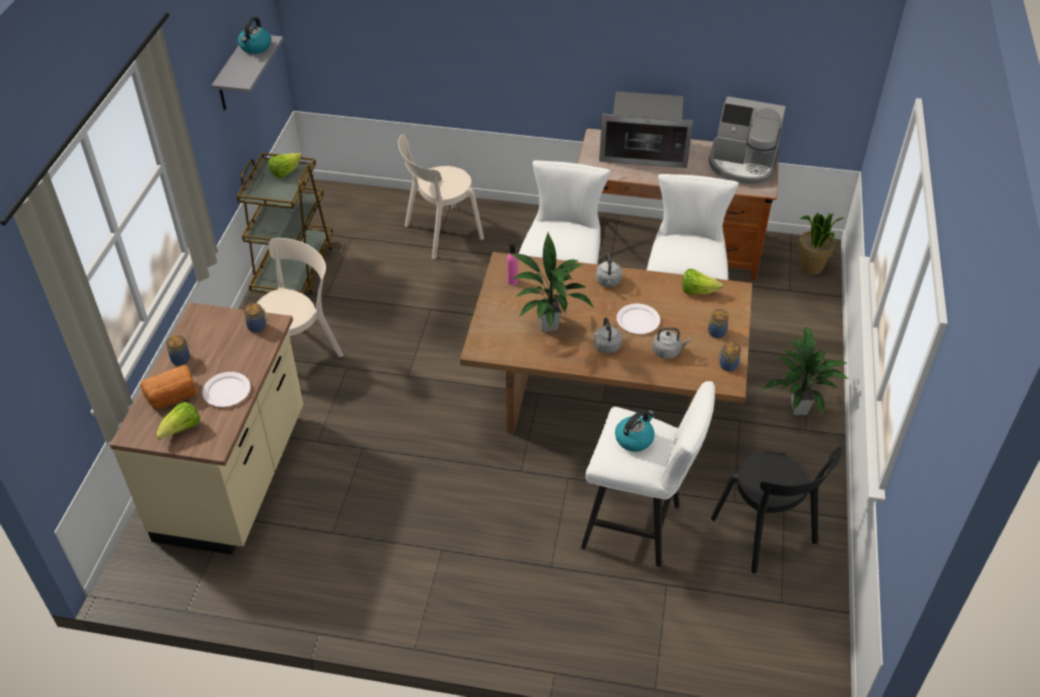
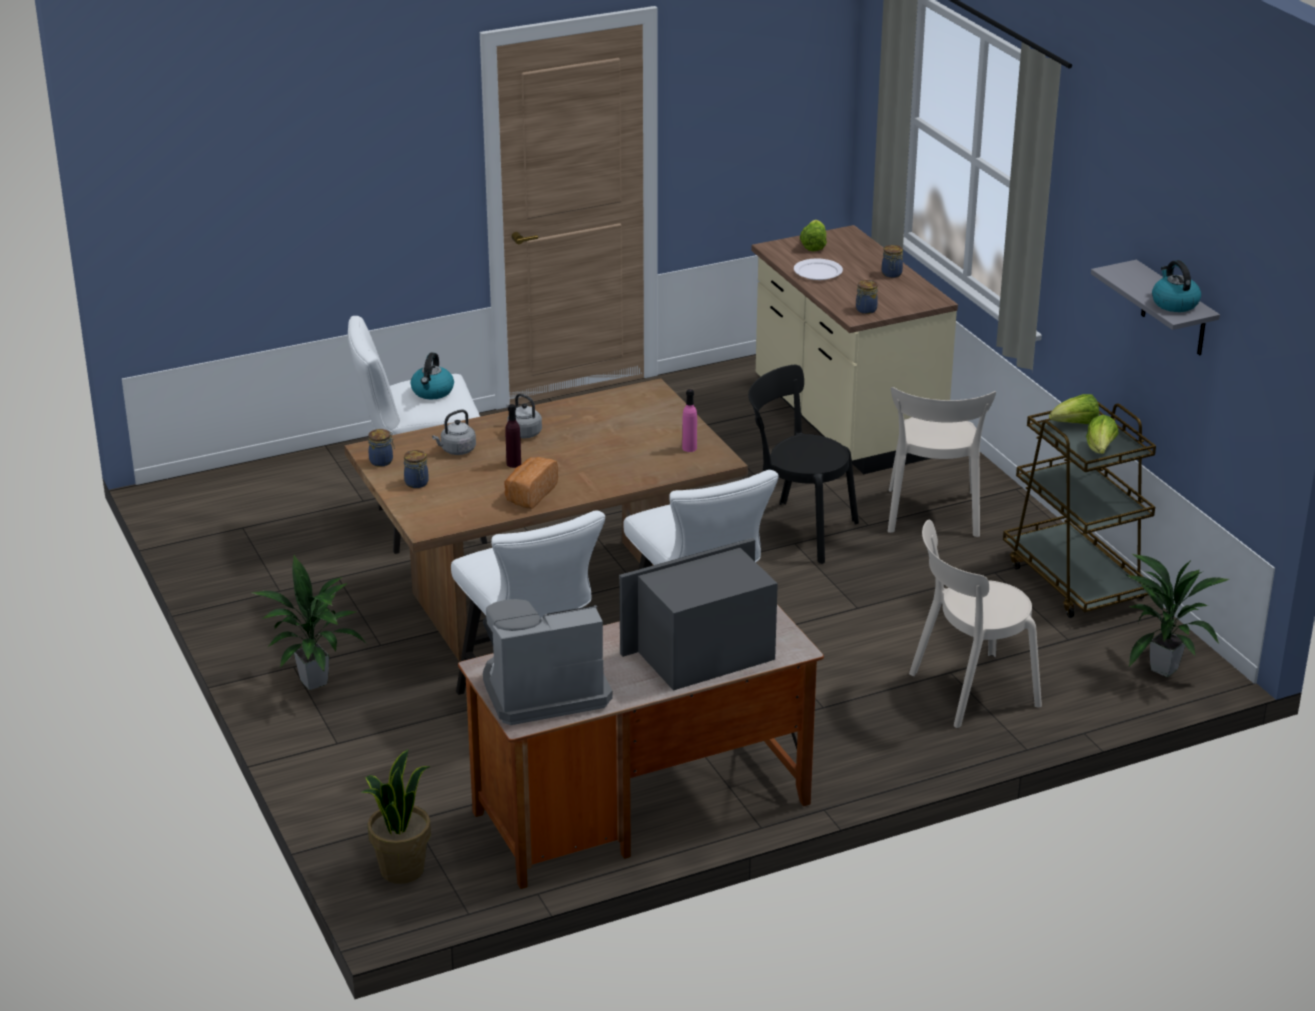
camera: 145 degrees right, 15 degrees down
bread [140,365,196,409] -> bread moved to [504,457,558,509]
beige chair [398,134,484,259] -> beige chair turned 135 degrees counterclockwise [909,520,1042,728]
potted plant [510,233,594,332] -> potted plant moved to [1125,553,1229,677]
grey kettle [596,253,622,287] -> none
white plate [617,304,660,334] -> purple bottle [505,404,521,468]
lettuce [682,269,724,294] -> lettuce moved to [1049,394,1099,424]
black chair [711,446,843,574] -> black chair moved to [748,365,859,564]

